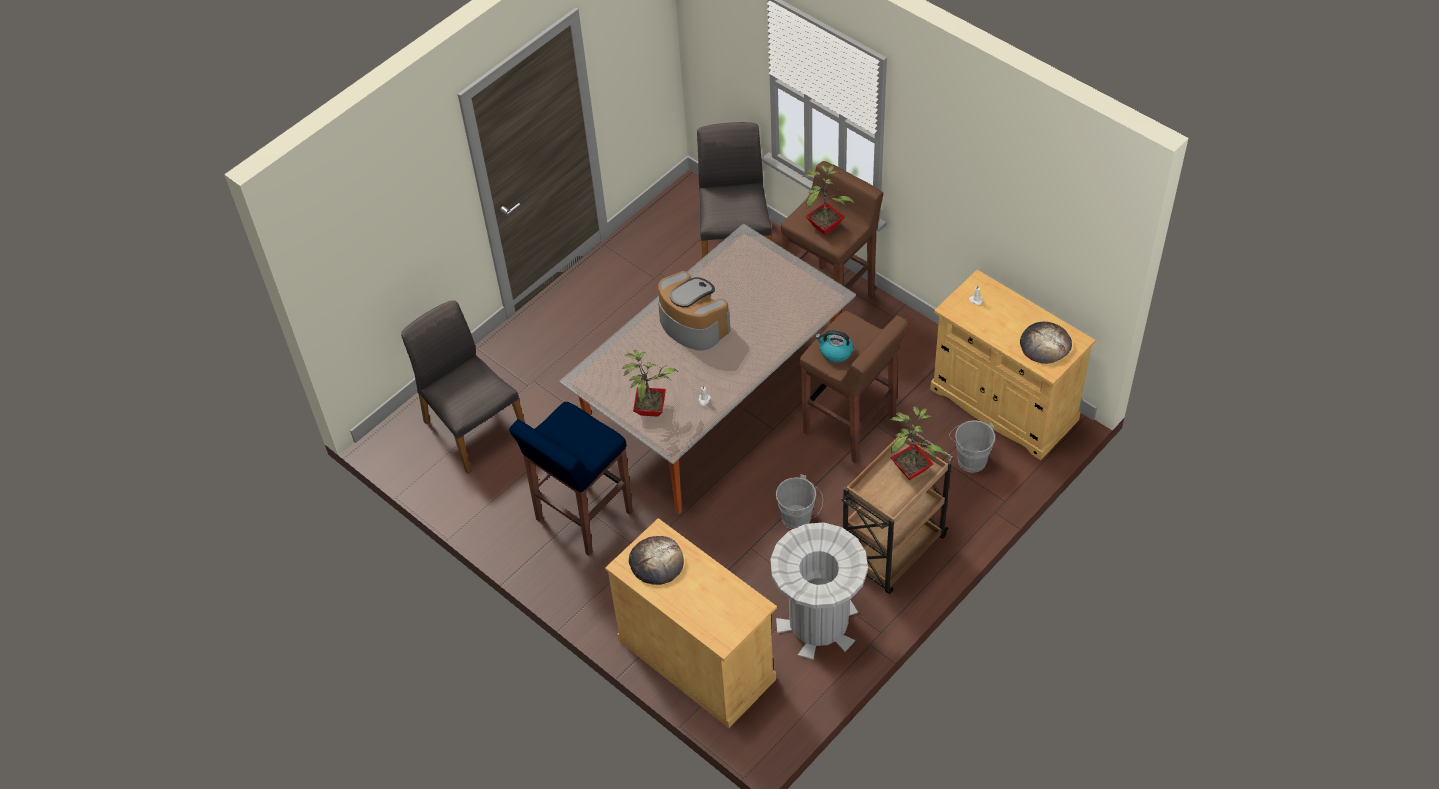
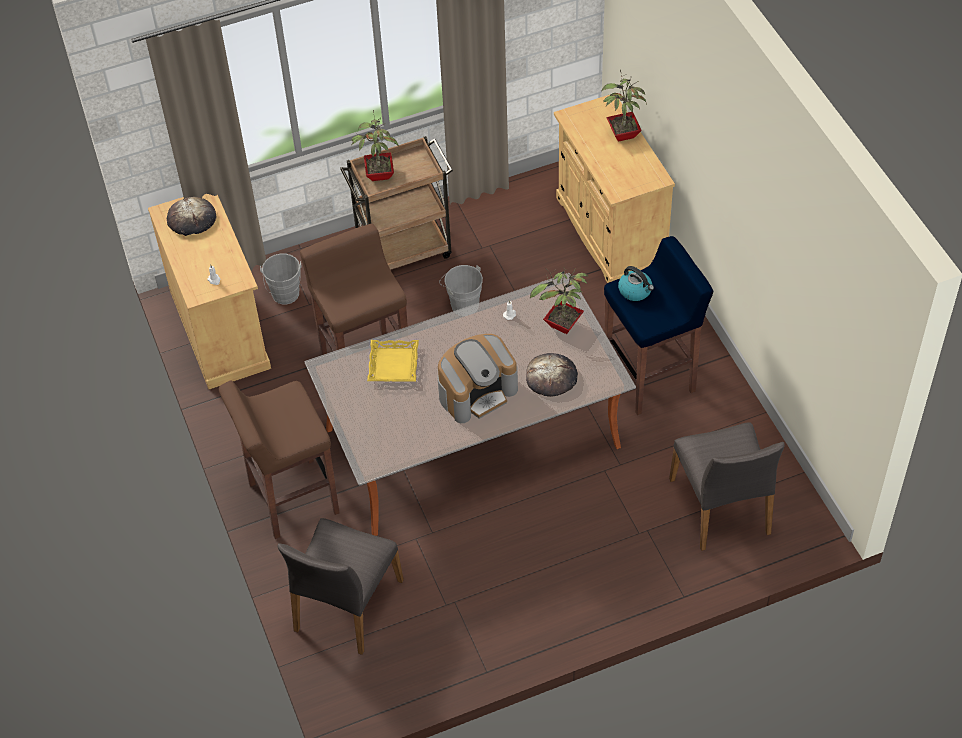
camera: 155 degrees left, 0 degrees up
bread [629,536,684,585] -> bread moved to [526,353,578,397]
coffee machine [658,271,730,351] -> coffee machine turned 105 degrees counterclockwise [438,334,518,423]
grey trash can [770,523,868,660] -> none
potted plant [803,165,855,235] -> potted plant moved to [601,70,647,142]
kettle [815,330,853,362] -> kettle moved to [618,266,654,301]
none -> yellow tray [367,340,419,382]

